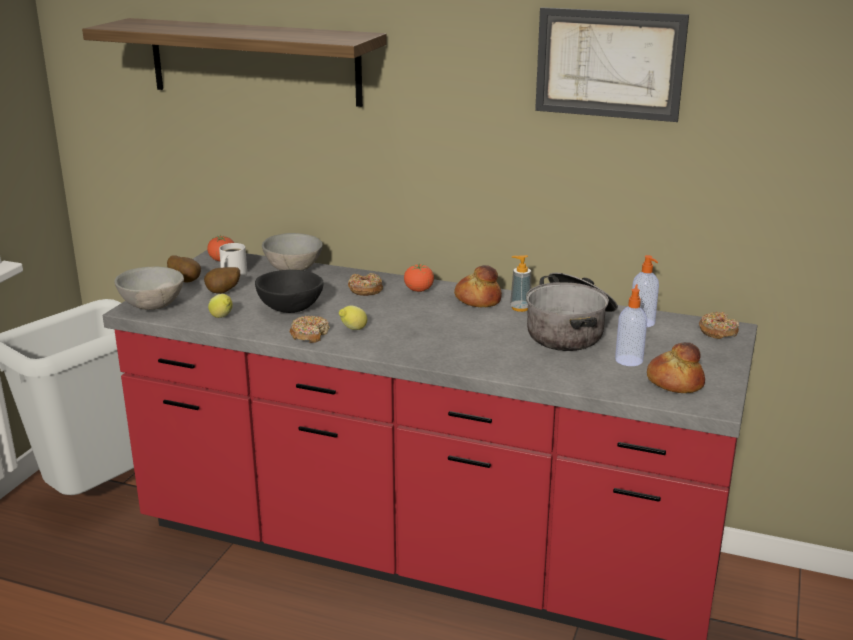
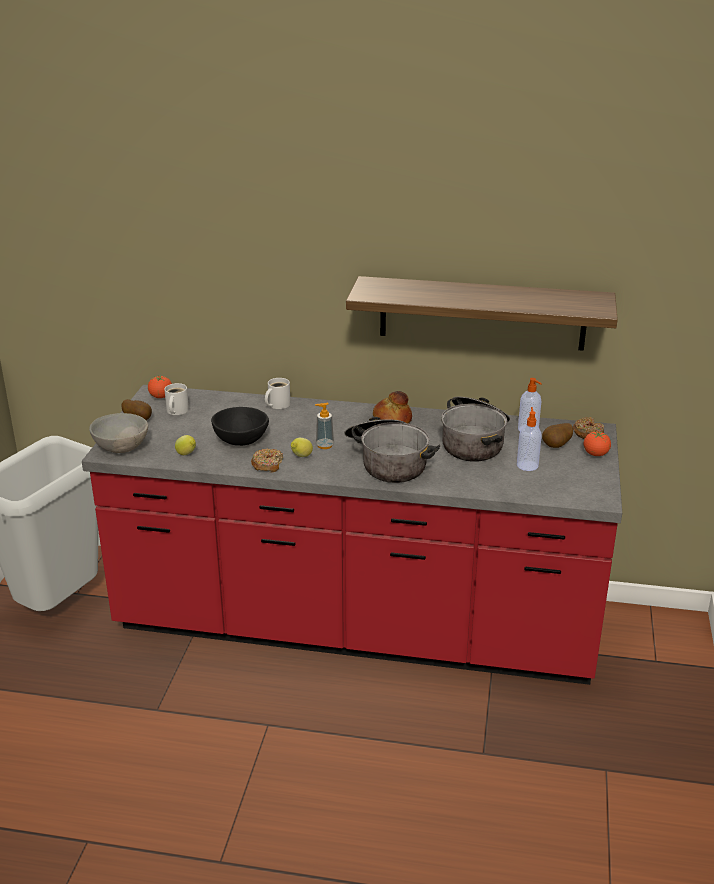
camera: 10 degrees left, 5 degrees up
shelf [82,18,387,107] -> shelf moved to [346,276,618,351]
potato [204,267,240,294] -> potato moved to [542,423,573,448]
grey bowl [262,233,323,271] -> none
donut [348,273,383,296] -> none
tomato [404,264,434,292] -> tomato moved to [584,431,611,456]
soap dispenser [510,255,531,312] -> soap dispenser moved to [315,403,334,449]
picture [535,7,689,122] -> none
bread [647,342,705,393] -> none
none -> white mug [265,378,291,409]
none -> cooking pot [344,417,440,483]

